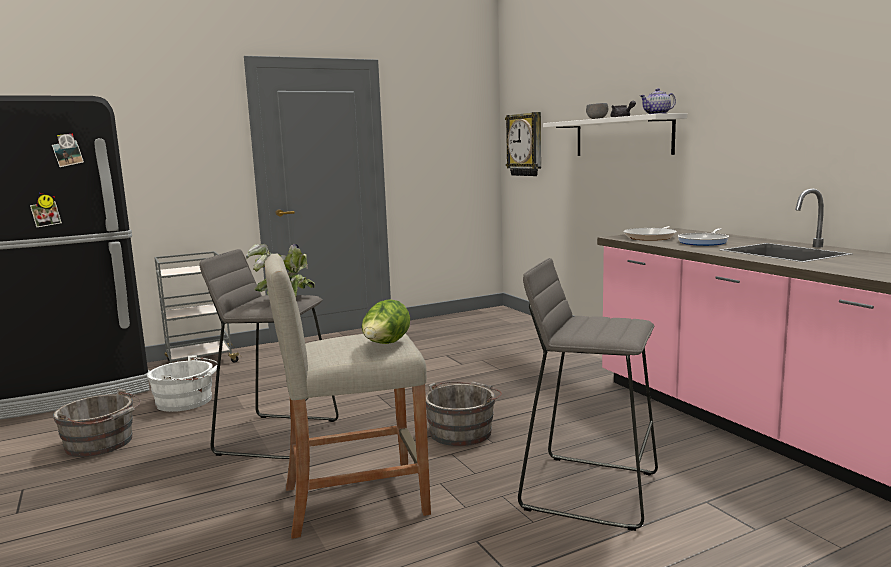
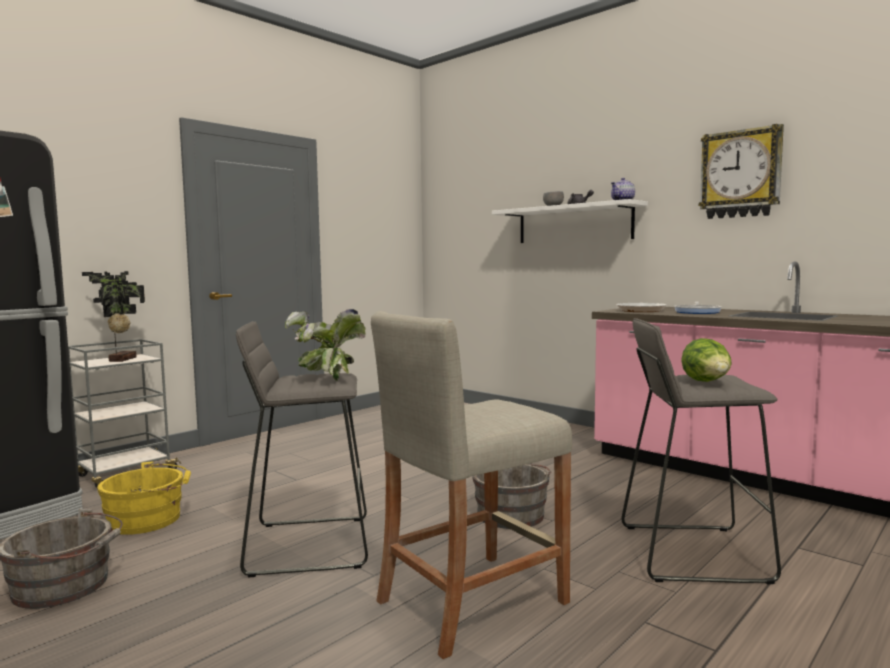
camera: 20 degrees left, 5 degrees down
white bucket [147,356,218,412] -> yellow bucket [97,461,191,535]
lettuce [362,300,410,344] -> lettuce moved to [681,338,732,382]
wall clock [505,112,541,176] -> wall clock moved to [699,124,784,219]
none -> potted plant [82,271,145,362]

